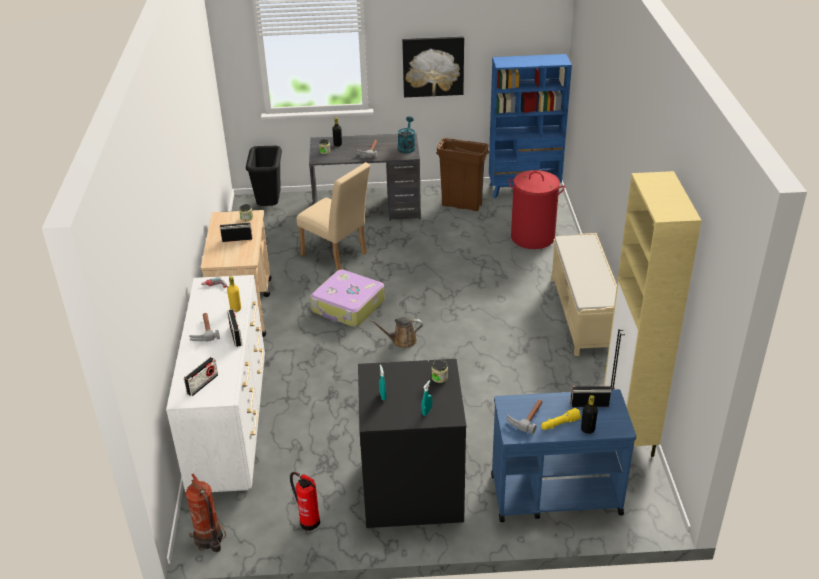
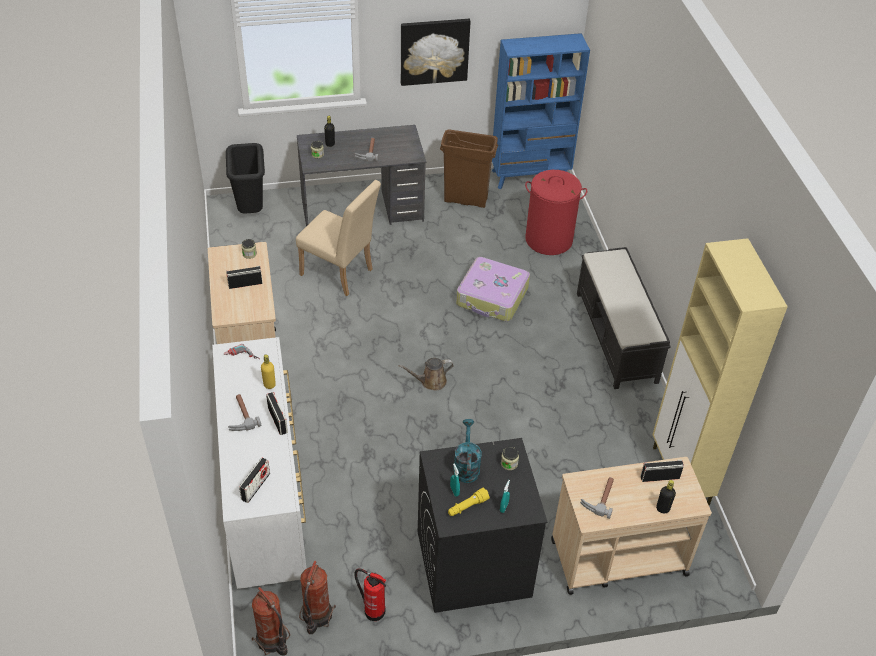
camera: 10 degrees left, 10 degrees up
suitcase [310,270,385,327] -> suitcase moved to [456,257,530,322]
turquoise watering can [398,116,415,153] -> turquoise watering can moved to [453,419,482,483]
blue cart [491,389,636,522] -> beige cart [551,457,712,595]
yellow flashlight [541,408,581,430] -> yellow flashlight moved to [448,488,490,516]
beige bench [552,233,617,356] -> black bench [577,247,671,389]
none -> fire extinguisher [299,561,336,634]

